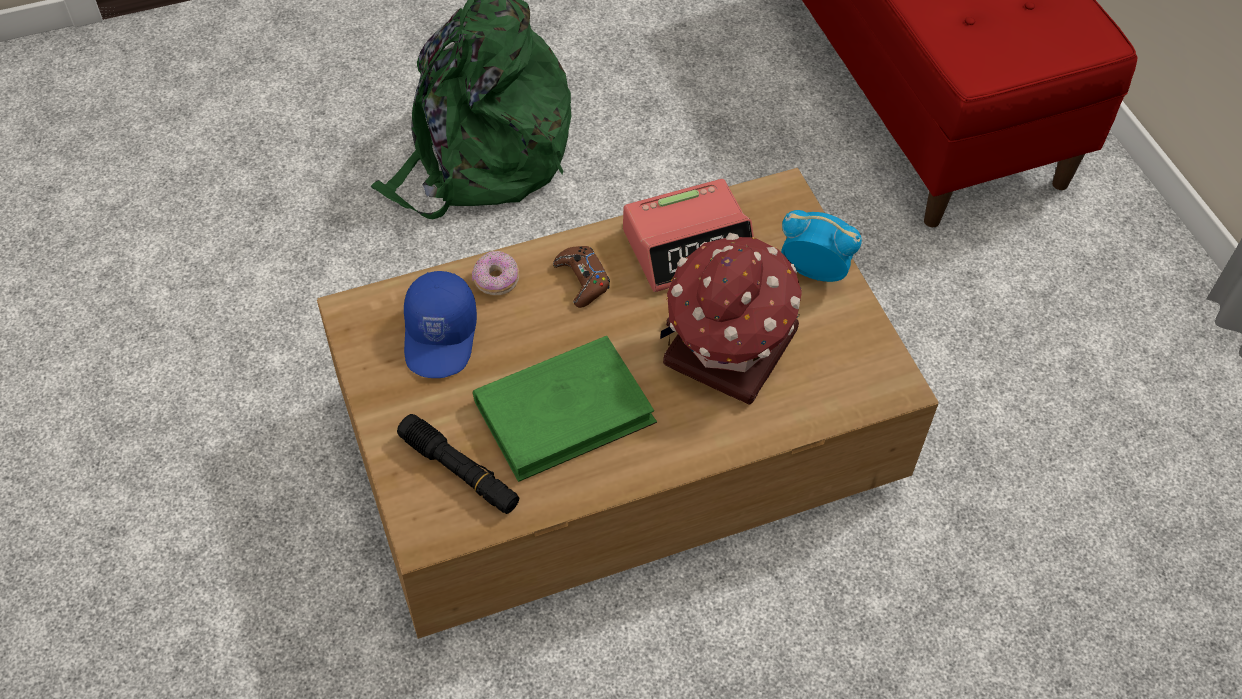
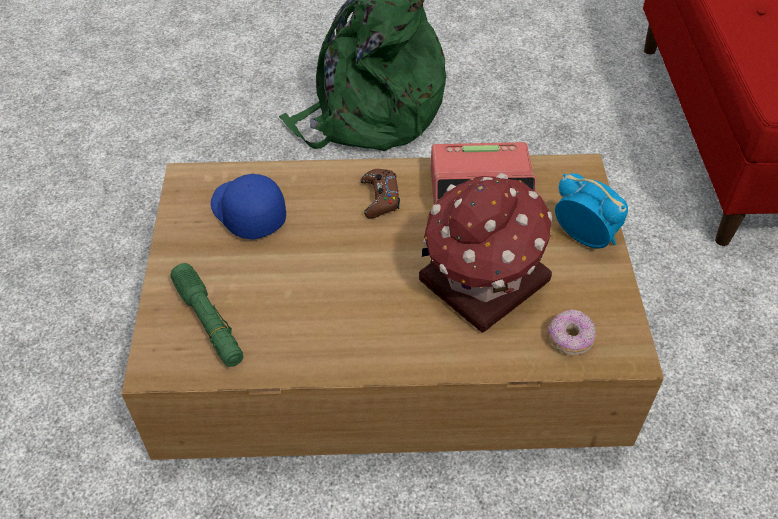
camera: 20 degrees right, 5 degrees down
black flashlight [397,414,519,514] -> green flashlight [171,263,243,367]
blue cap [404,271,477,378] -> blue cap turned 120 degrees clockwise [211,173,286,239]
donut [472,251,519,295] -> donut moved to [547,310,596,355]
green book [473,336,657,482] -> none

